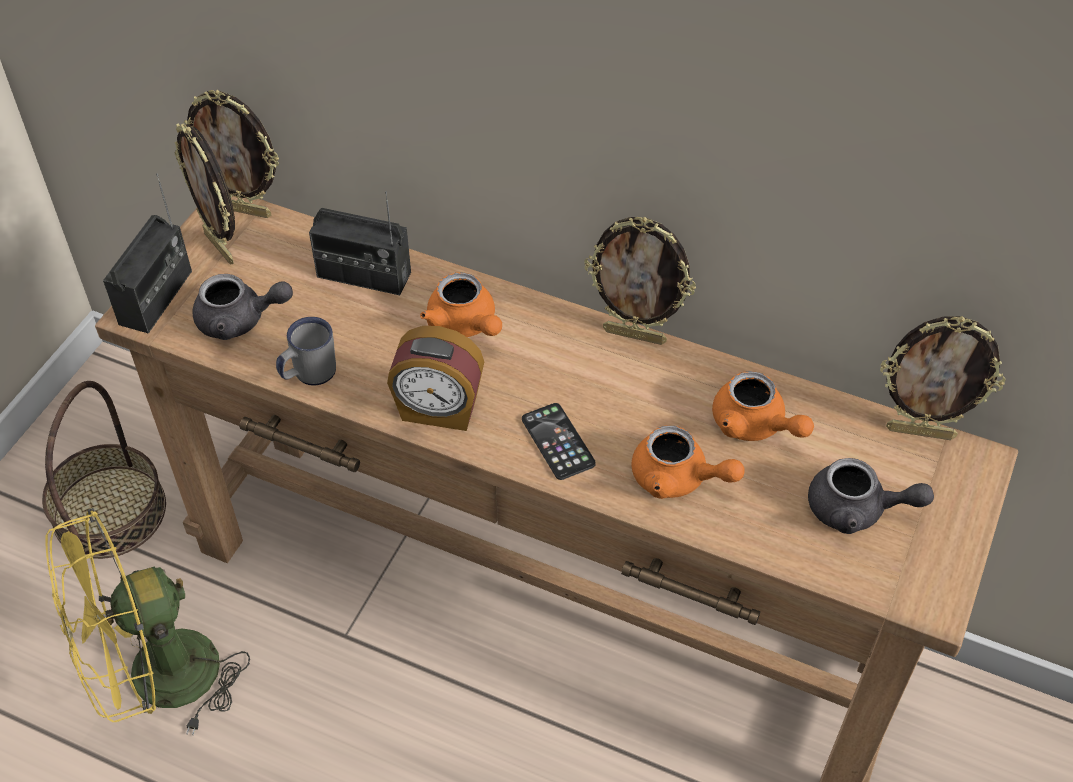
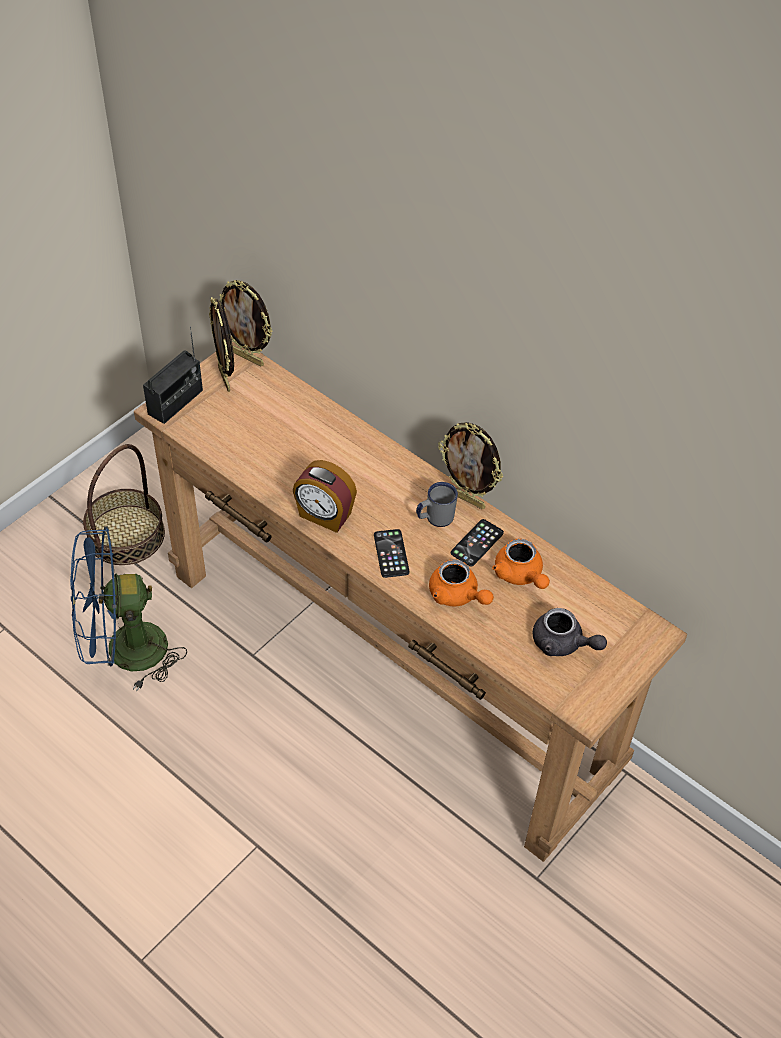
camera: 15 degrees right, 0 degrees up
yellow fan [45,508,250,735] -> blue fan [70,526,187,691]
grey teapot [193,274,293,340] -> none
grey mug [276,317,336,386] -> grey mug moved to [416,482,458,527]
radio [309,191,411,295] -> none
orange teapot [420,272,502,337] -> none
picture frame [880,316,1006,440] -> none
none -> phone [451,519,504,567]

